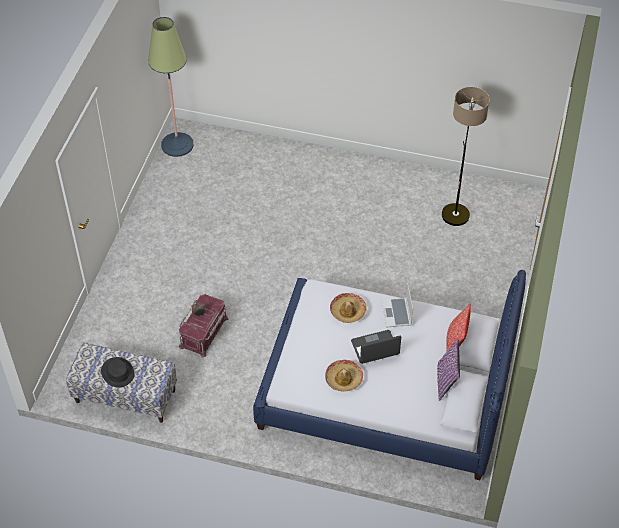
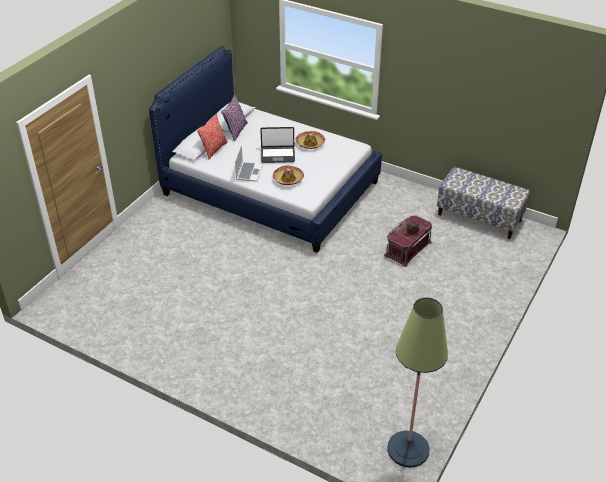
camera: 165 degrees left, 10 degrees down
black hat [101,357,135,387] -> none
floor lamp [442,87,490,226] -> none

